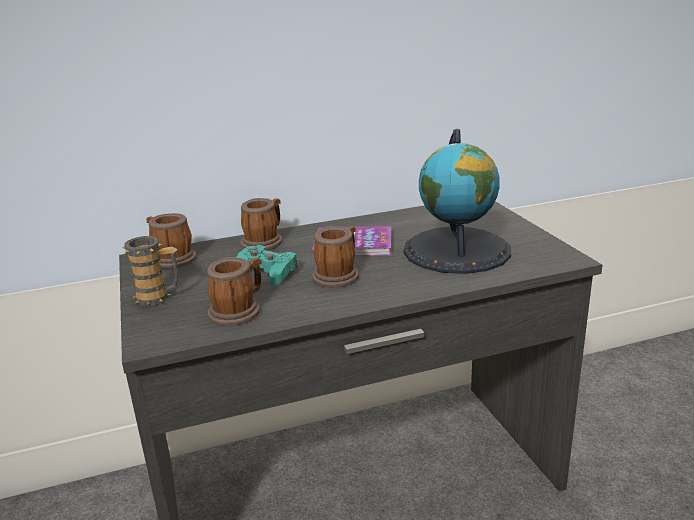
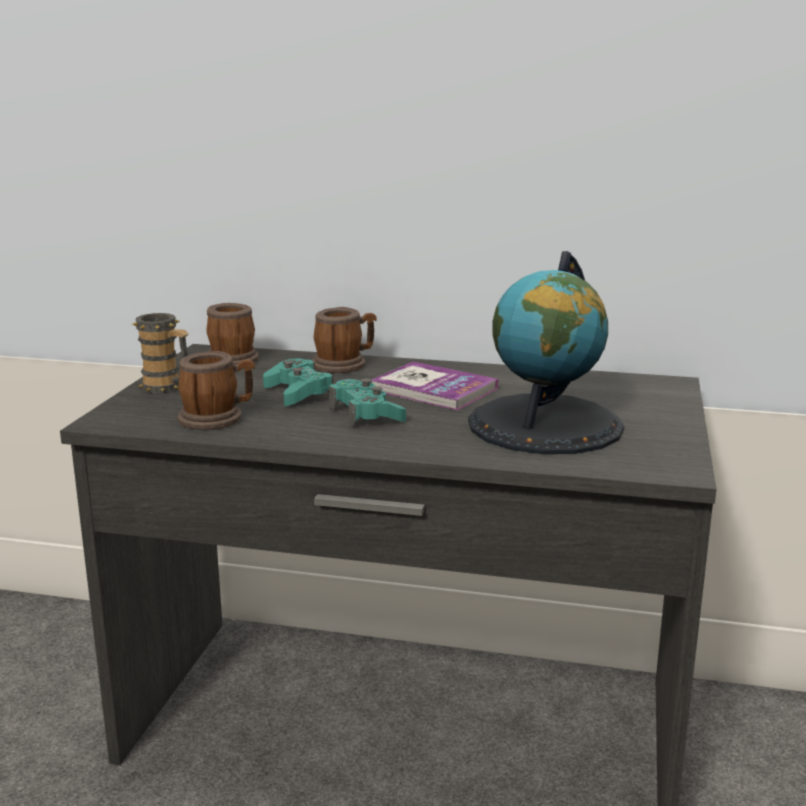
camera: 30 degrees right, 5 degrees down
mug [312,226,359,288] -> turquoise game controller [329,378,406,427]

